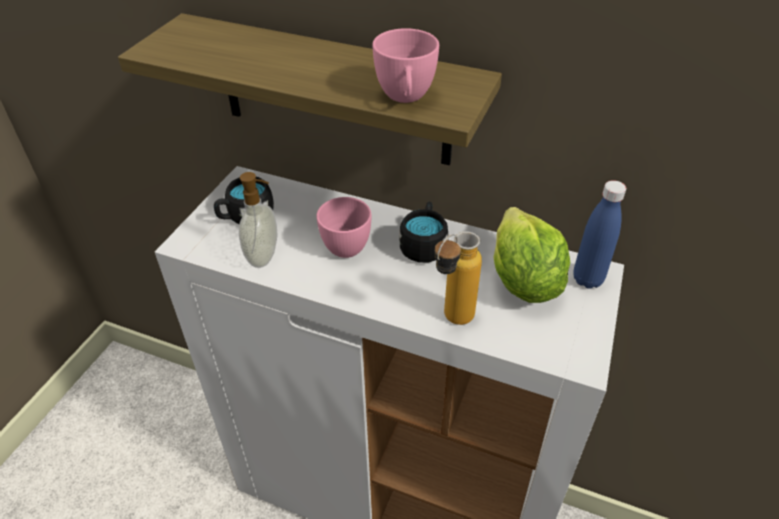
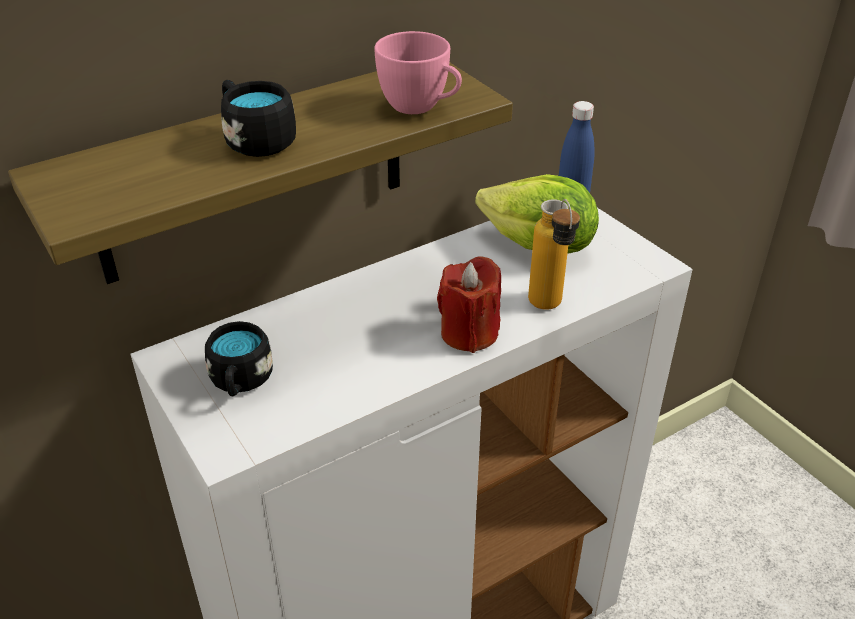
camera: 55 degrees left, 5 degrees down
soap dispenser [239,172,278,268] -> none
pink cup [316,197,371,258] -> none
black mug [399,201,448,263] -> black mug moved to [221,80,296,157]
none -> red candle [437,256,501,353]

